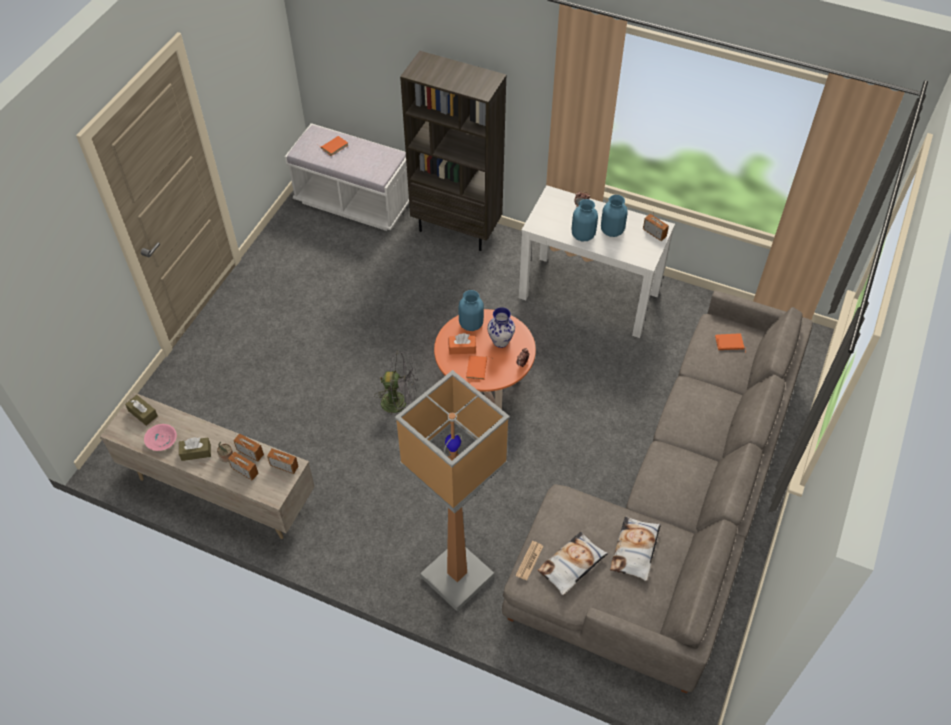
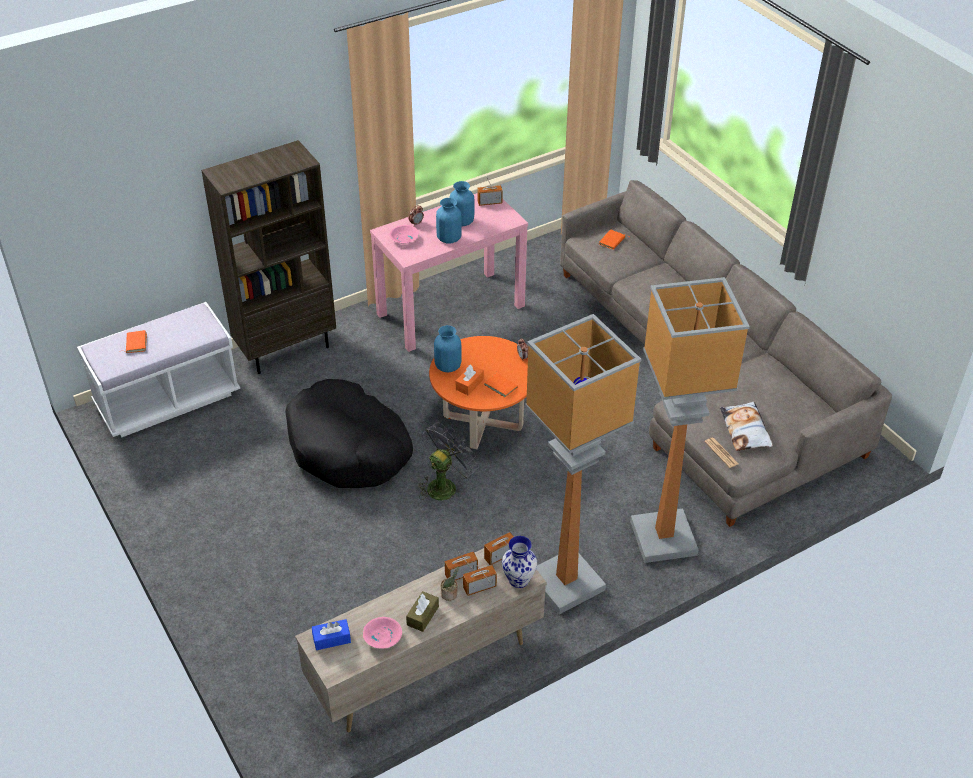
camera: 55 degrees left, 10 degrees down
brown tissue box [125,395,158,426] -> blue tissue box [312,619,351,650]
vase [487,307,515,348] -> vase moved to [502,536,537,588]
white console table [519,185,675,338] -> pink console table [370,193,528,352]
pillow [610,517,661,581] -> none
none -> black dog bed [285,379,413,488]
none -> pink bowl [389,225,419,244]
none -> floor lamp [525,314,641,614]

